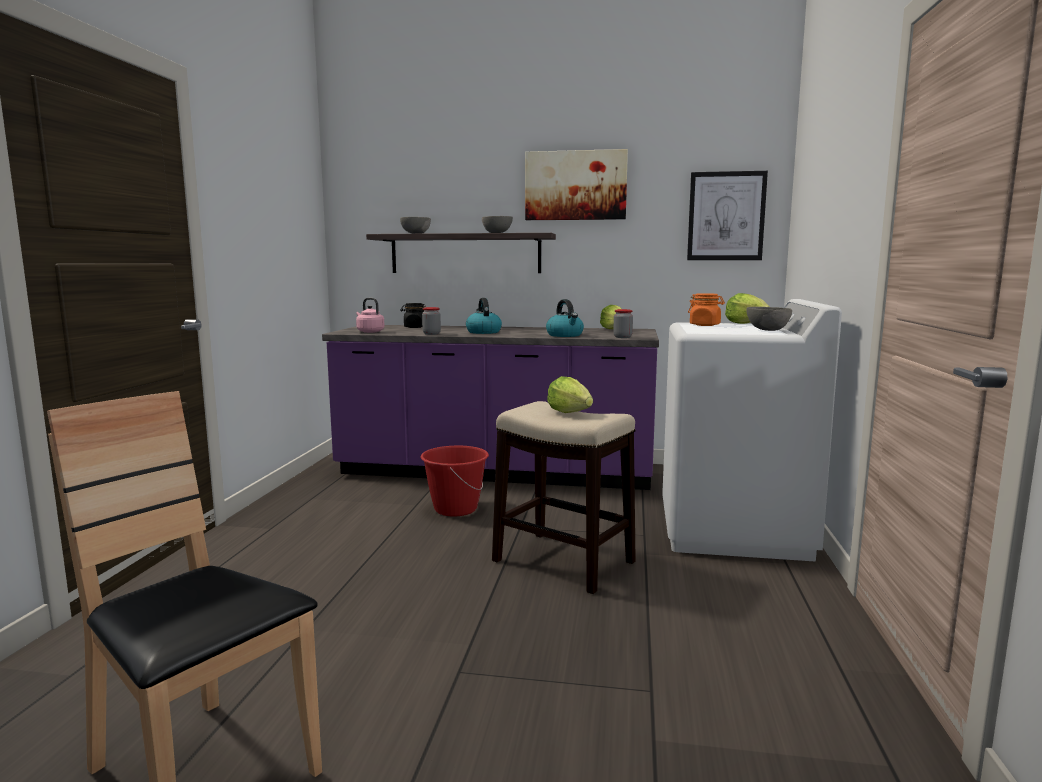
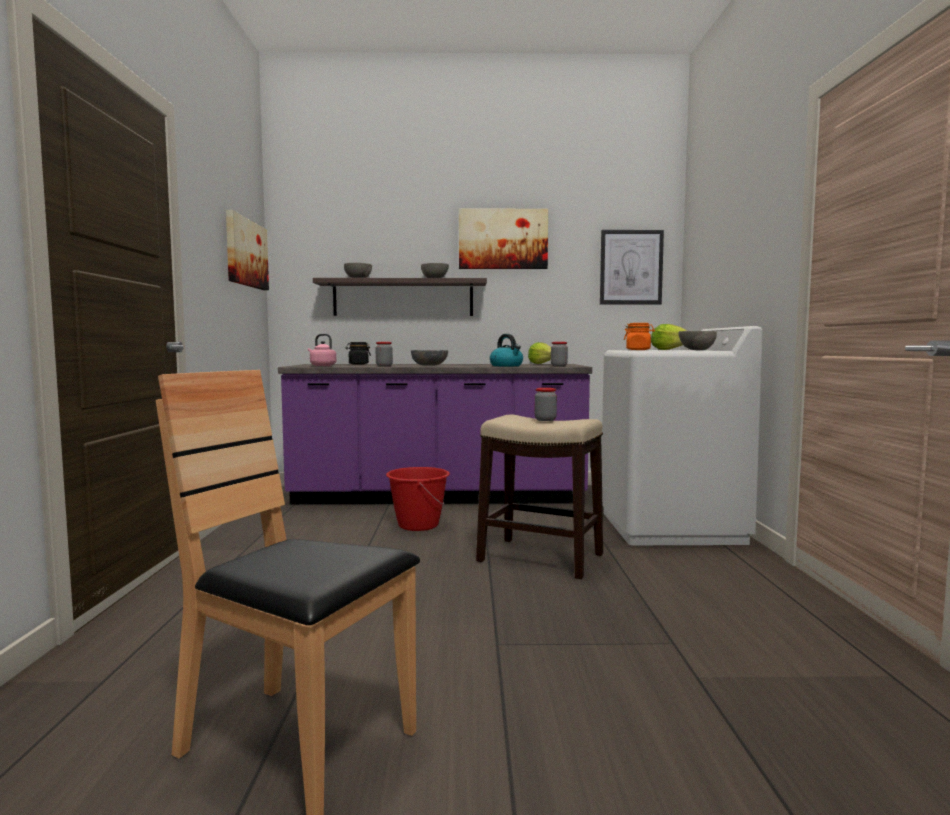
camera: 10 degrees left, 5 degrees down
kettle [466,298,502,334] -> grey bowl [411,350,448,366]
lettuce [547,376,593,413] -> jar [535,388,557,421]
none -> picture [226,210,269,290]

